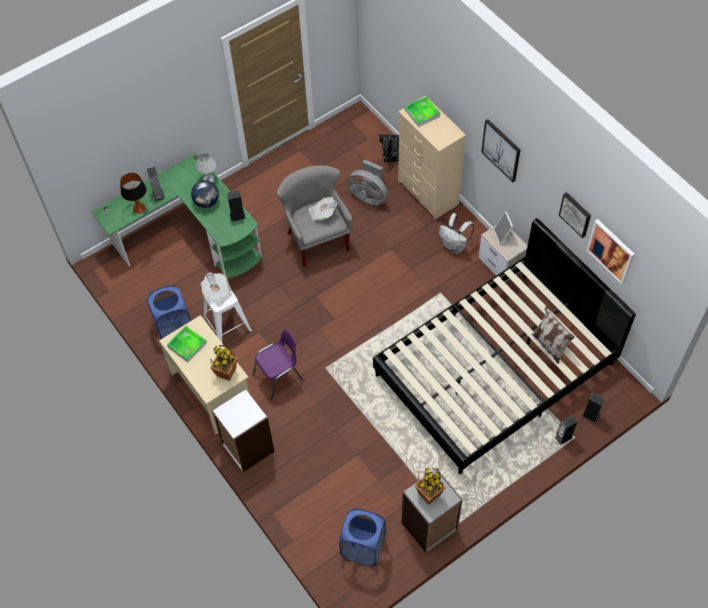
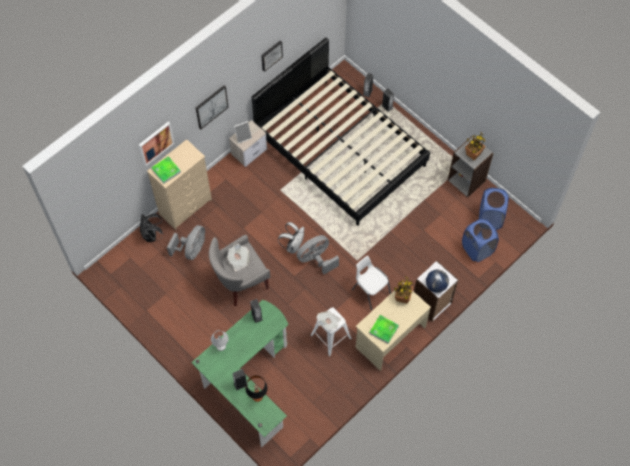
camera: 100 degrees left, 5 degrees up
blue laundry basket [147,285,191,339] -> blue laundry basket moved to [462,218,499,262]
globe [191,180,219,208] -> globe moved to [426,270,449,293]
purple chair [253,329,303,401] -> white chair [352,256,391,310]
white backpack [439,213,474,254] -> white backpack moved to [278,222,304,254]
pillow [531,306,575,364] -> none
picture [587,219,635,285] -> picture moved to [139,122,175,166]
none -> grey fan [297,235,339,274]

